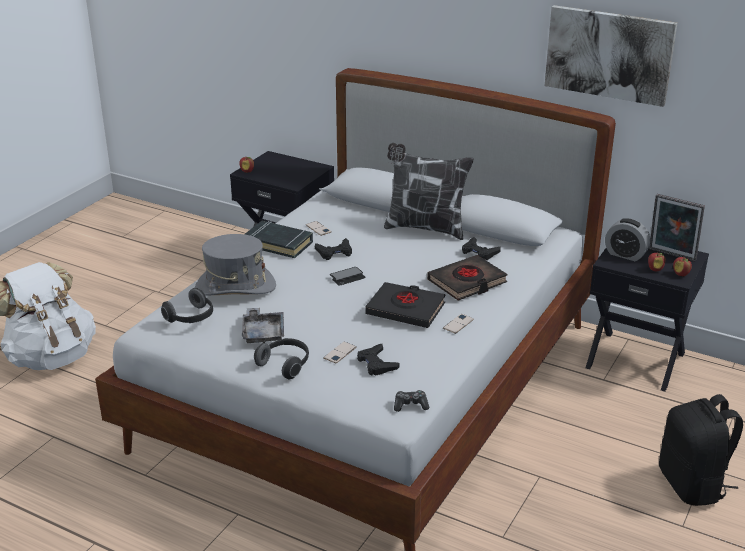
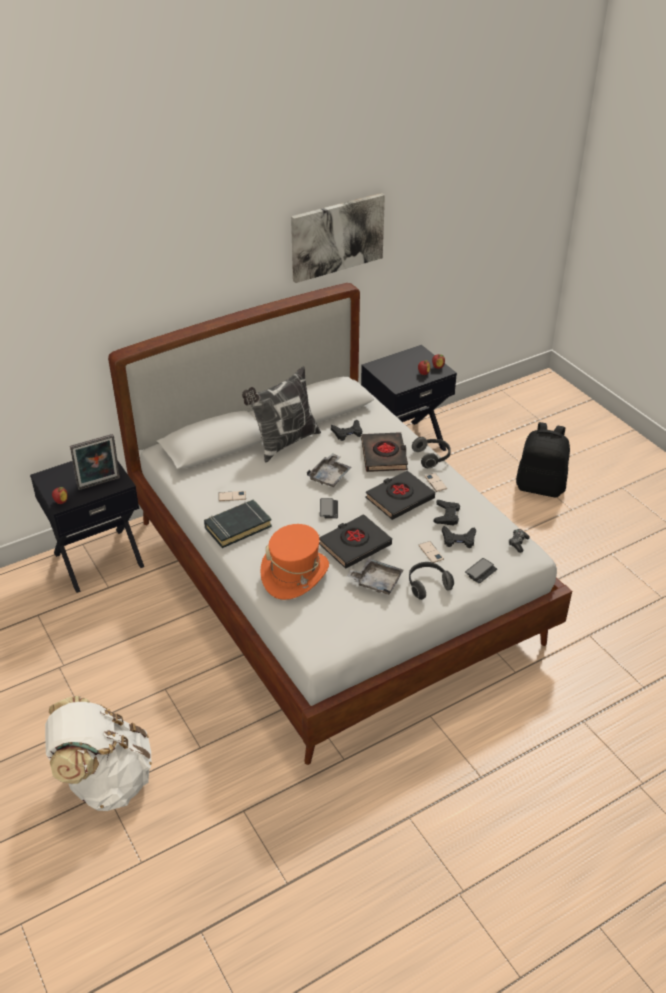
camera: 60 degrees left, 10 degrees up
headphones [161,288,213,323] -> headphones moved to [412,437,451,468]
grey hat [195,234,276,295] -> orange hat [260,524,329,600]
black game controller [315,238,352,260] -> black game controller moved to [434,500,460,525]
alarm clock [605,218,651,261] -> none
picture frame [649,194,705,261] -> picture frame moved to [70,434,120,490]
none -> grey tray [307,453,352,487]
none -> black book [319,514,392,569]
none -> phone [465,558,497,583]

